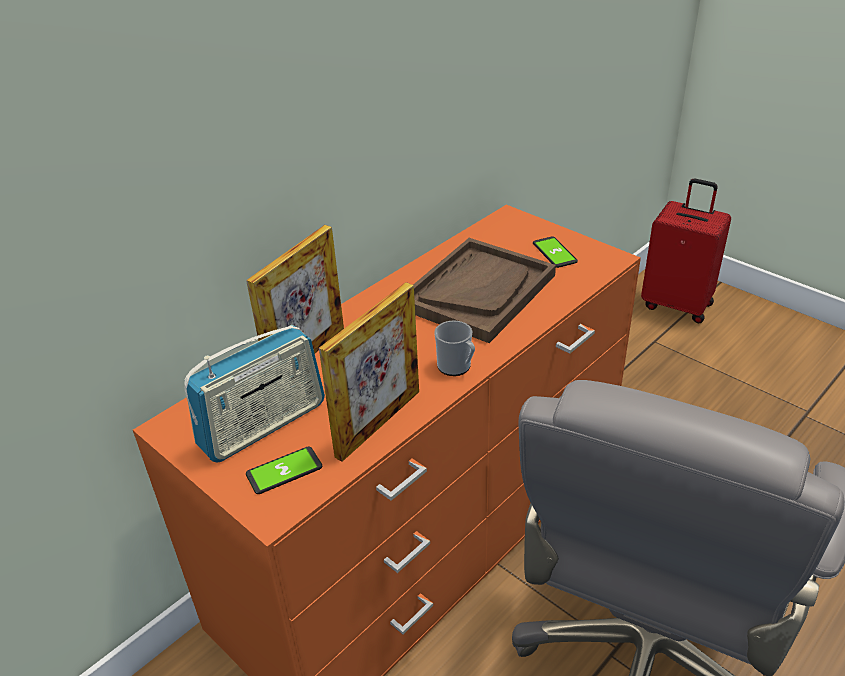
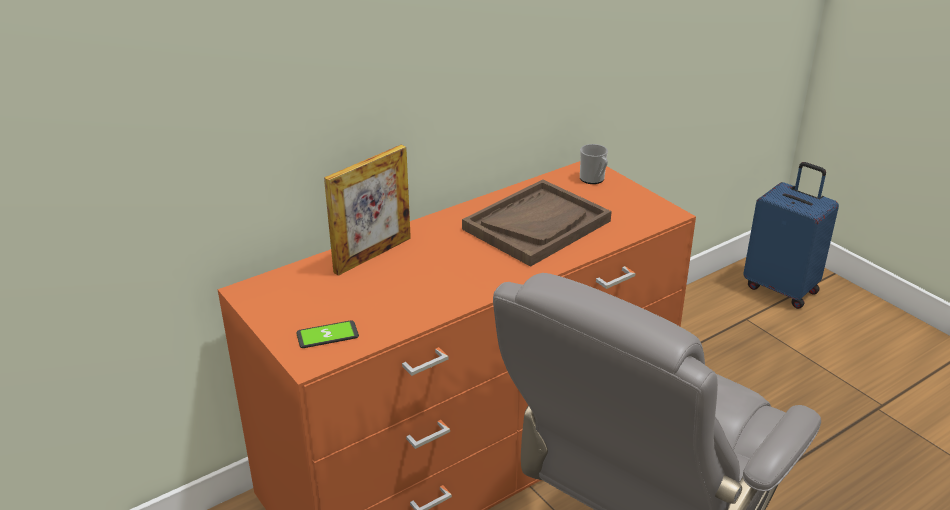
camera: 10 degrees right, 5 degrees down
radio [184,325,325,463] -> none
picture frame [319,282,419,462] -> none
mug [434,321,475,376] -> mug moved to [580,144,608,184]
phone [533,236,578,268] -> none
red suitcase [641,178,731,323] -> blue suitcase [743,162,839,309]

